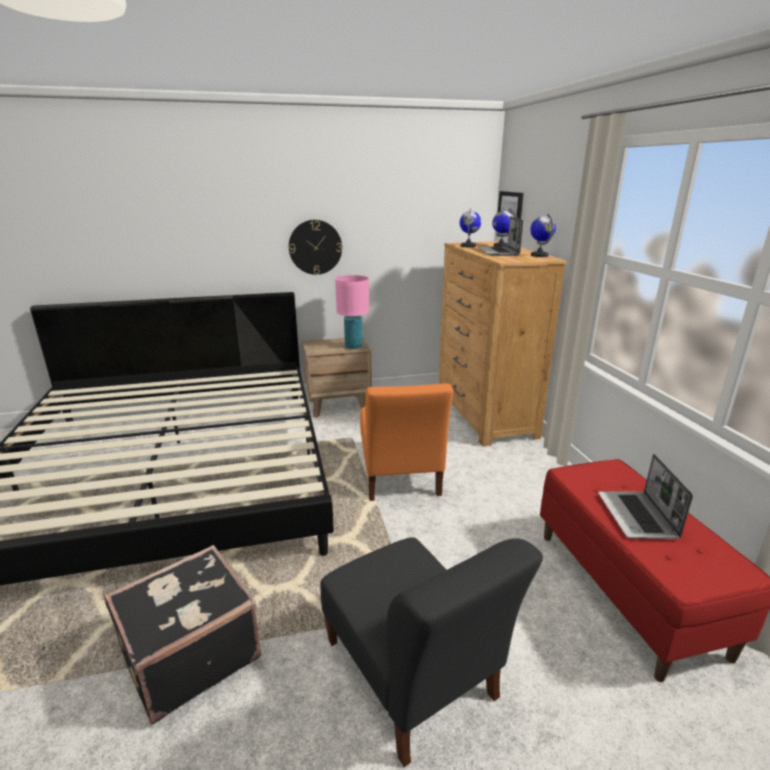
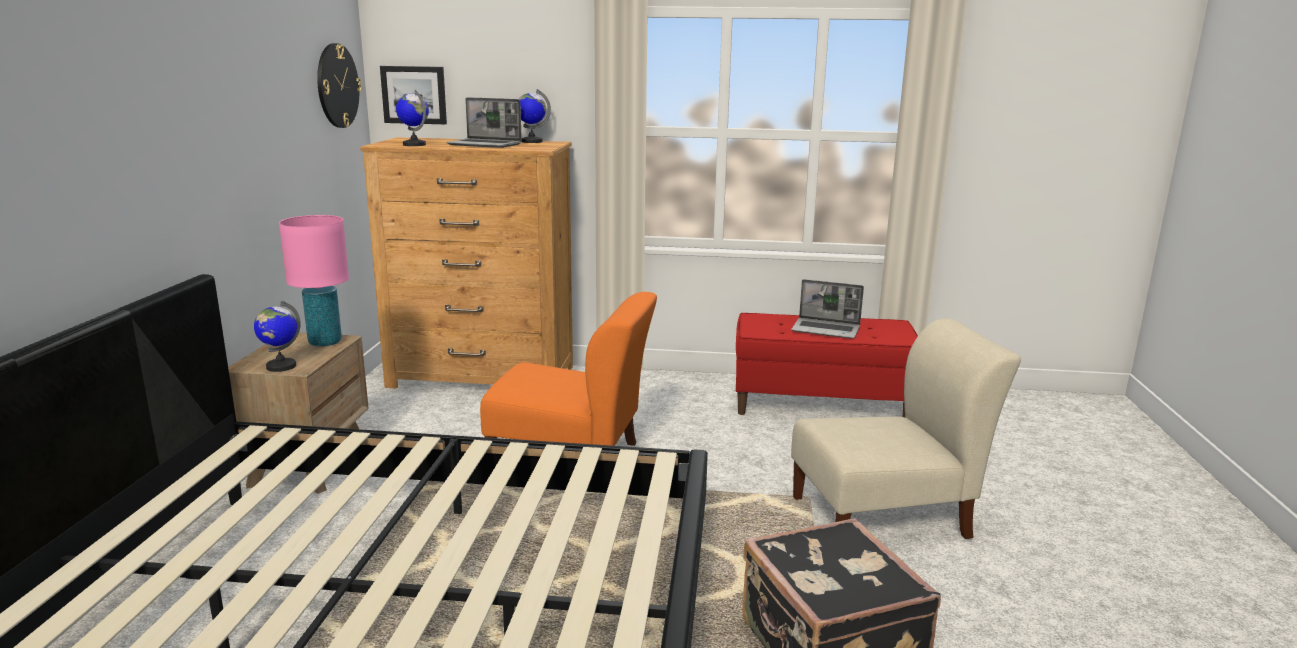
camera: 70 degrees left, 5 degrees down
wall clock [289,220,342,275] -> wall clock moved to [317,43,362,128]
black chair [320,537,543,767] -> beige chair [791,318,1021,539]
globe [492,208,517,247] -> globe moved to [254,301,301,372]

